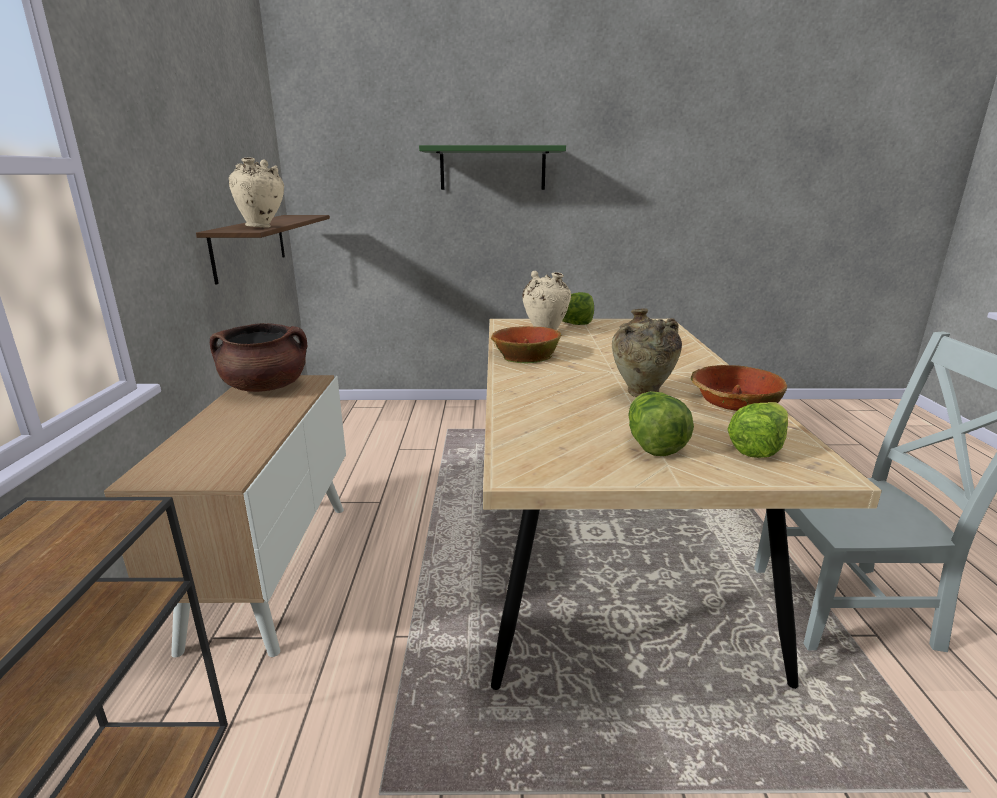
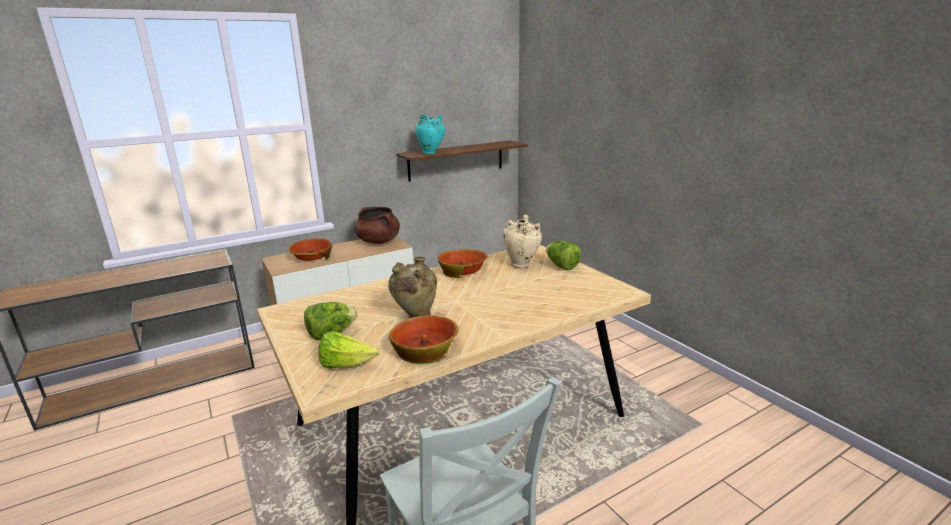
camera: 60 degrees right, 0 degrees up
beige vase [228,158,284,227] -> turquoise vase [415,114,445,154]
green shelf [419,145,566,190] -> none
none -> bowl [288,238,332,261]

